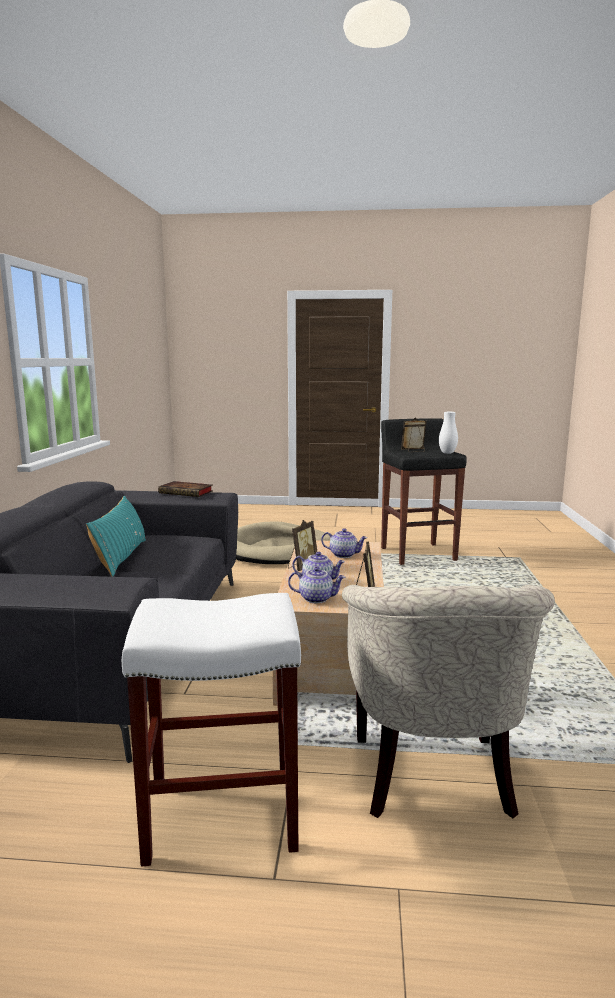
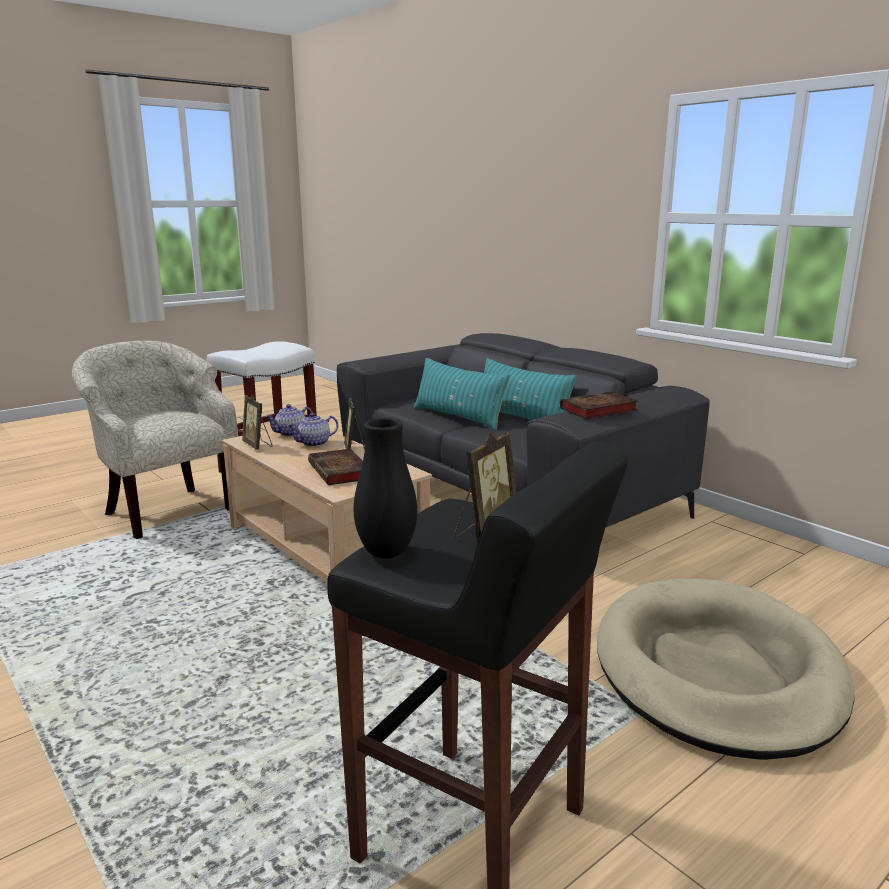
camera: 135 degrees right, 5 degrees up
teapot [321,528,367,558] -> book [308,449,363,485]
white vase [439,412,458,454] -> black vase [354,418,417,559]
none -> turquoise pillow [413,358,510,431]

